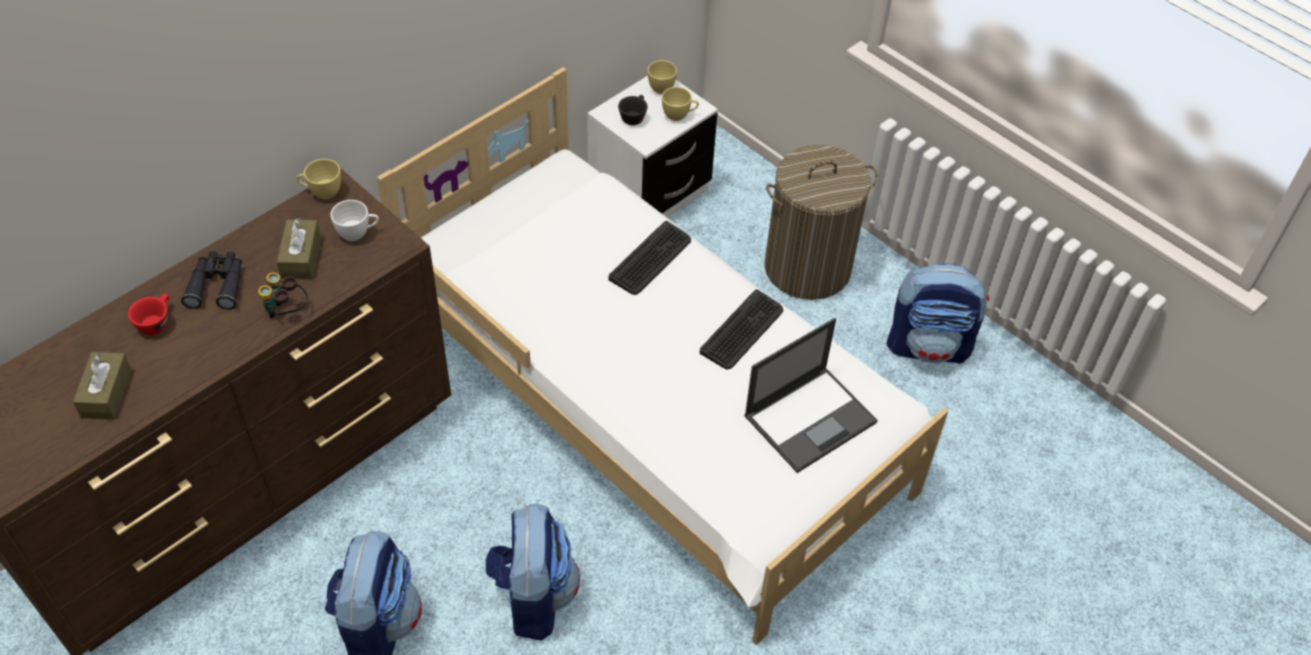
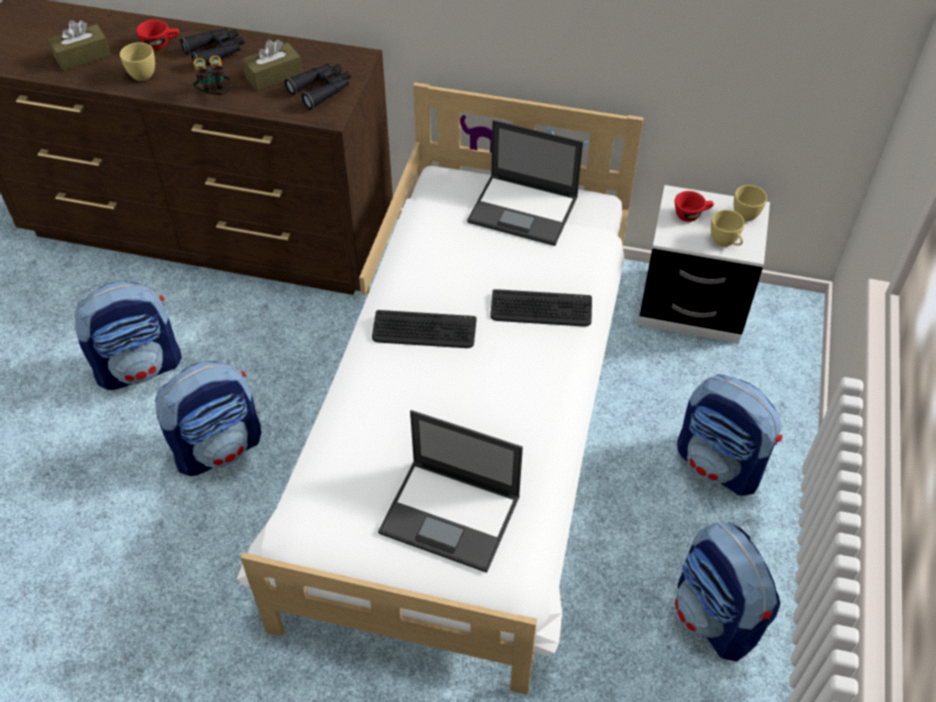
camera: 60 degrees right, 0 degrees up
yellow cup [296,159,341,199] -> yellow cup moved to [120,42,155,81]
white cup [331,200,379,241] -> black binoculars [285,63,351,110]
black cup [618,95,648,125] -> red cup [675,191,714,222]
keyboard [700,289,783,370] -> keyboard moved to [372,310,476,348]
laundry basket [765,145,878,300] -> backpack [677,374,783,496]
none -> laptop [467,120,583,246]

